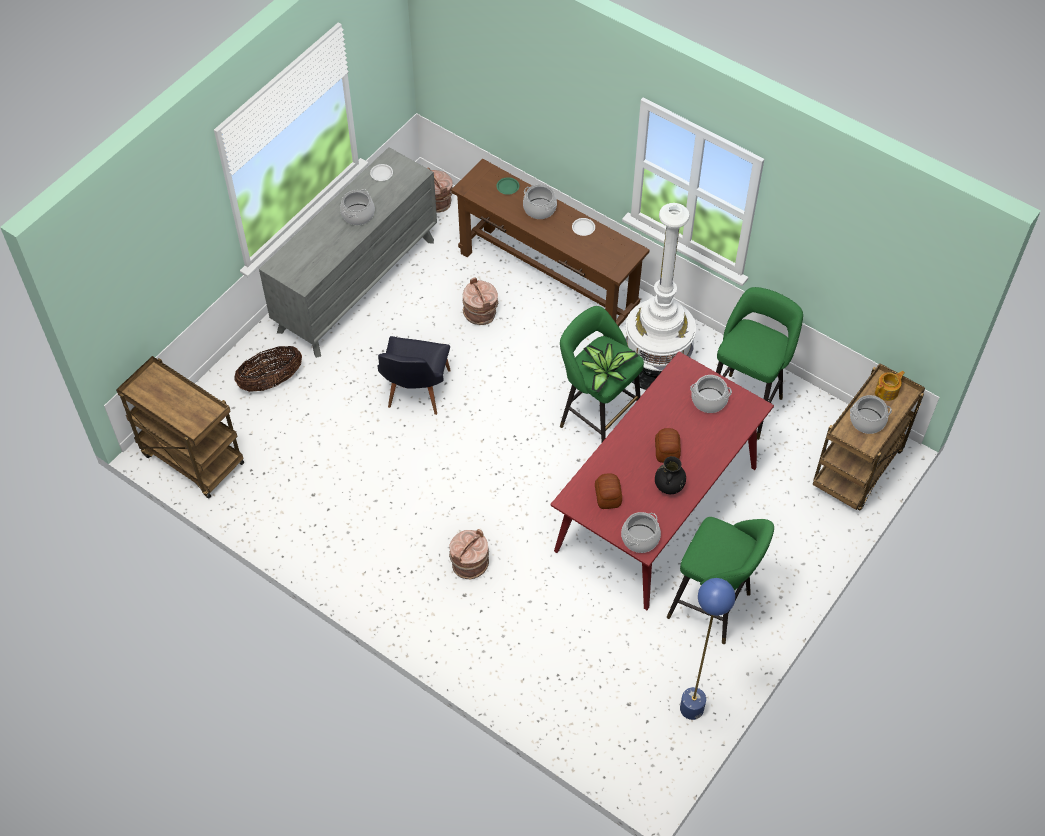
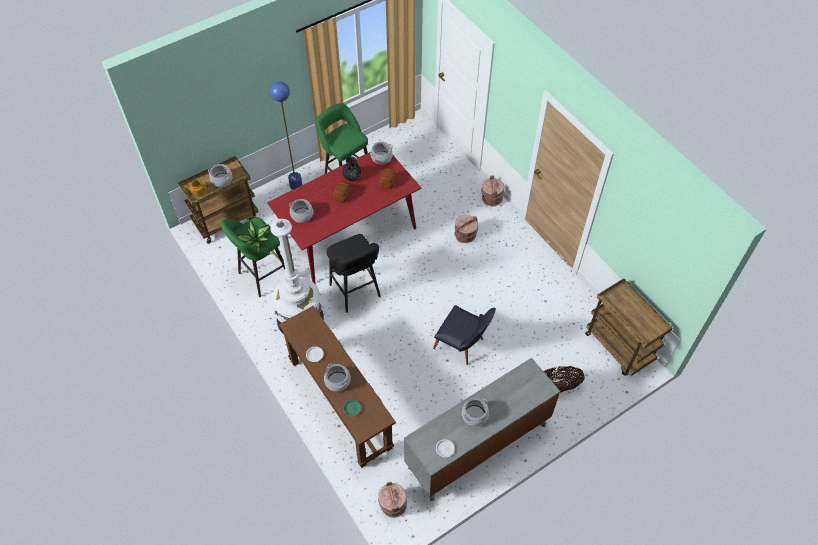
camera: 160 degrees left, 0 degrees up
black chair [377,336,451,415] -> black chair turned 90 degrees clockwise [433,305,496,365]
brown bucket [463,277,498,325] -> brown bucket moved to [481,175,504,207]
green stool [560,306,644,442] -> black stool [327,234,381,313]
potted plant [582,343,638,393] -> potted plant moved to [237,220,271,252]
blue floor lamp [680,578,736,720] -> blue floor lamp moved to [270,81,302,190]

